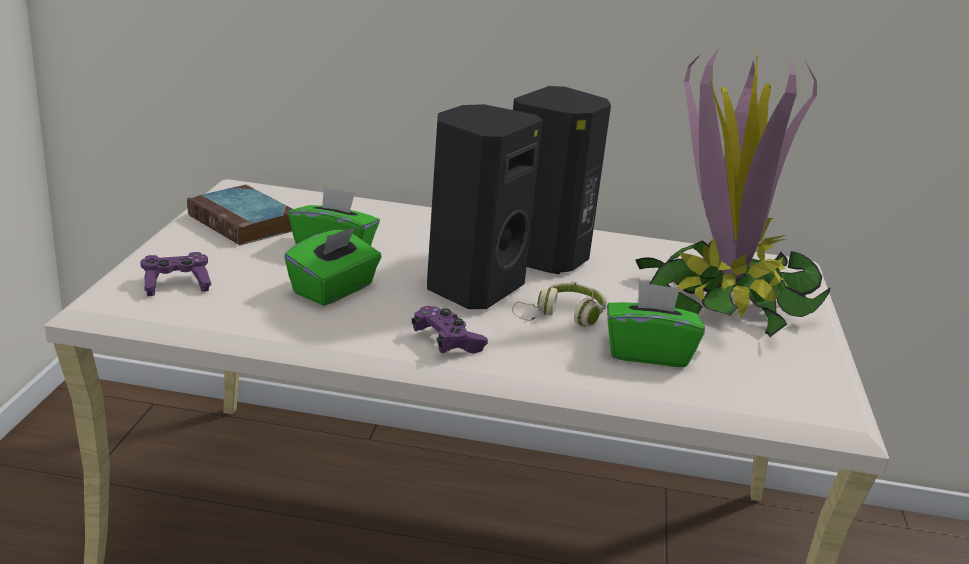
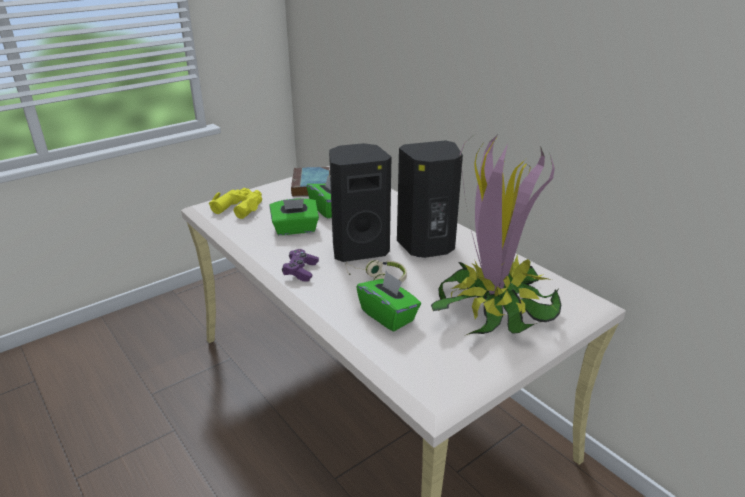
camera: 45 degrees right, 5 degrees up
purple game controller [140,252,212,296] -> yellow binoculars [209,188,262,219]

